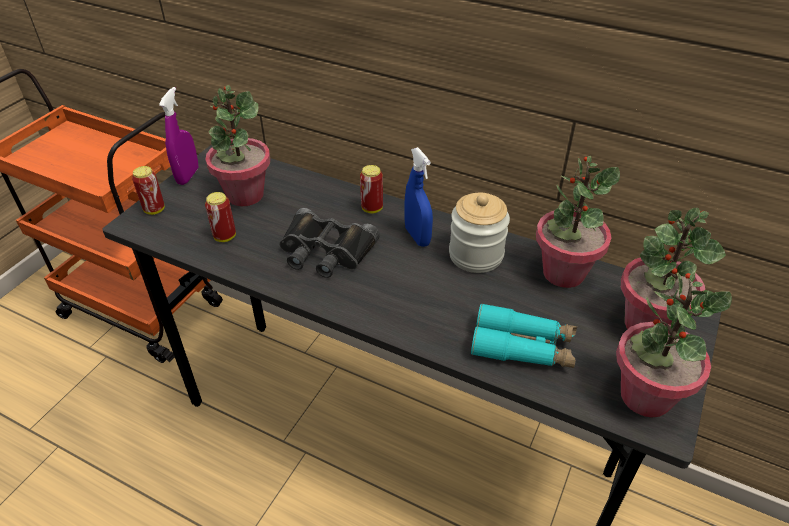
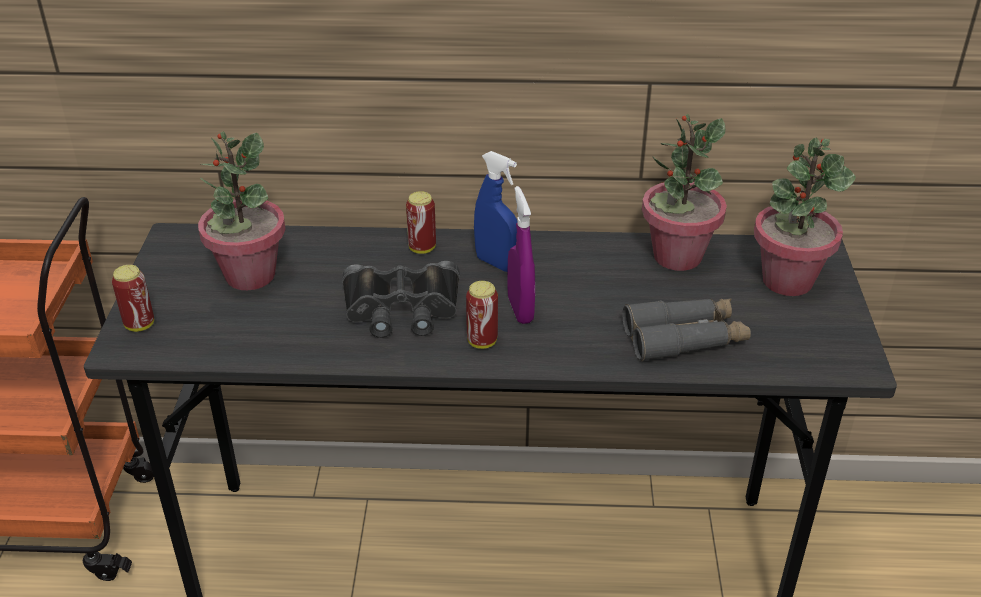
camera: 25 degrees left, 5 degrees down
purple spray bottle [159,87,198,185] -> purple spray bottle moved to [507,186,535,324]
can [205,192,236,242] -> can moved to [466,281,498,349]
jar [449,193,510,273] -> none
turquoise binoculars [471,303,577,368] -> grey binoculars [622,299,751,361]
potted plant [616,273,732,417] -> none

